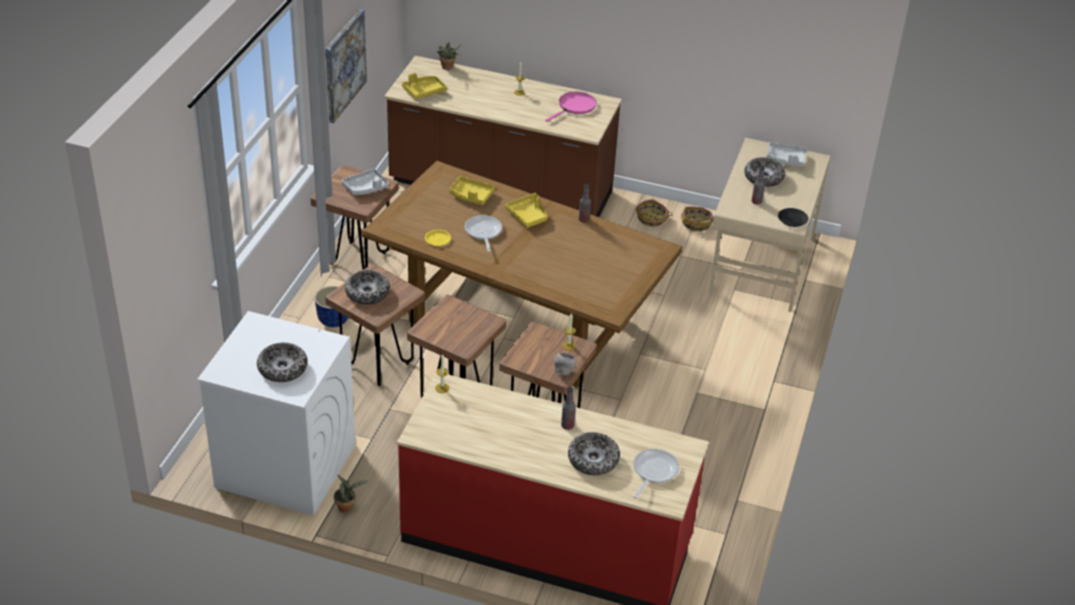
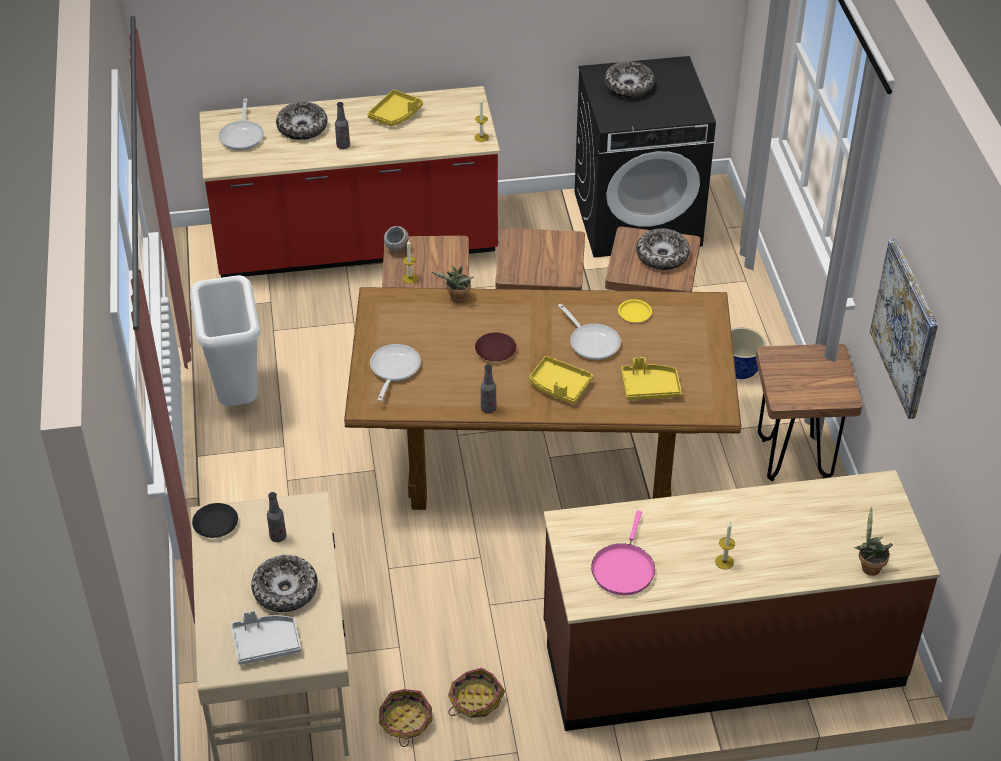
camera: 155 degrees right, 5 degrees up
white washing machine [197,311,355,516] -> black washing machine [575,56,716,258]
potted plant [334,475,368,512] -> potted plant moved to [432,266,474,303]
grey tray [341,168,389,195] -> none
yellow tray [402,73,447,99] -> yellow tray moved to [367,90,423,127]
none -> white trash can [190,275,260,406]
none -> frying pan [370,344,421,401]
none -> brown plate [475,333,516,361]

